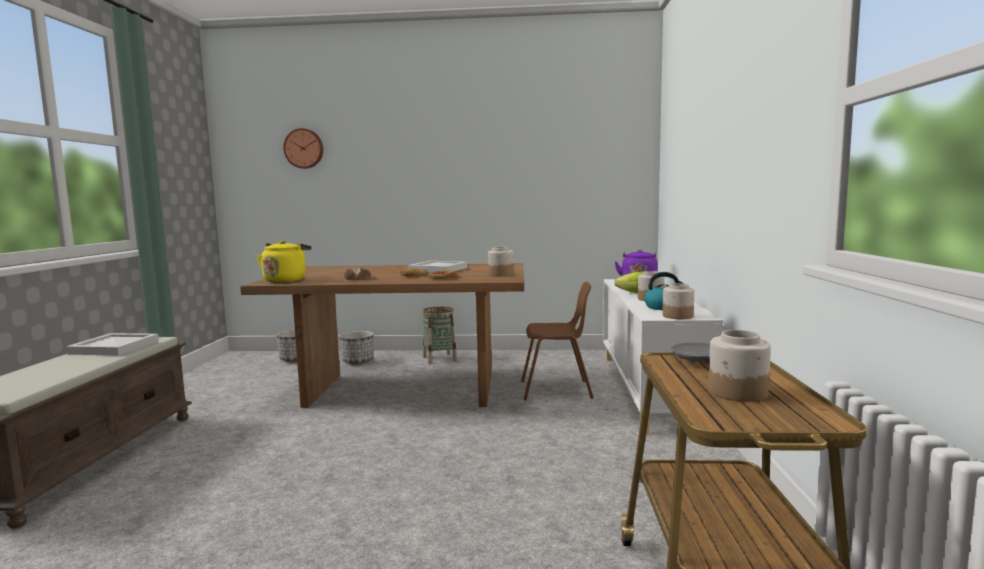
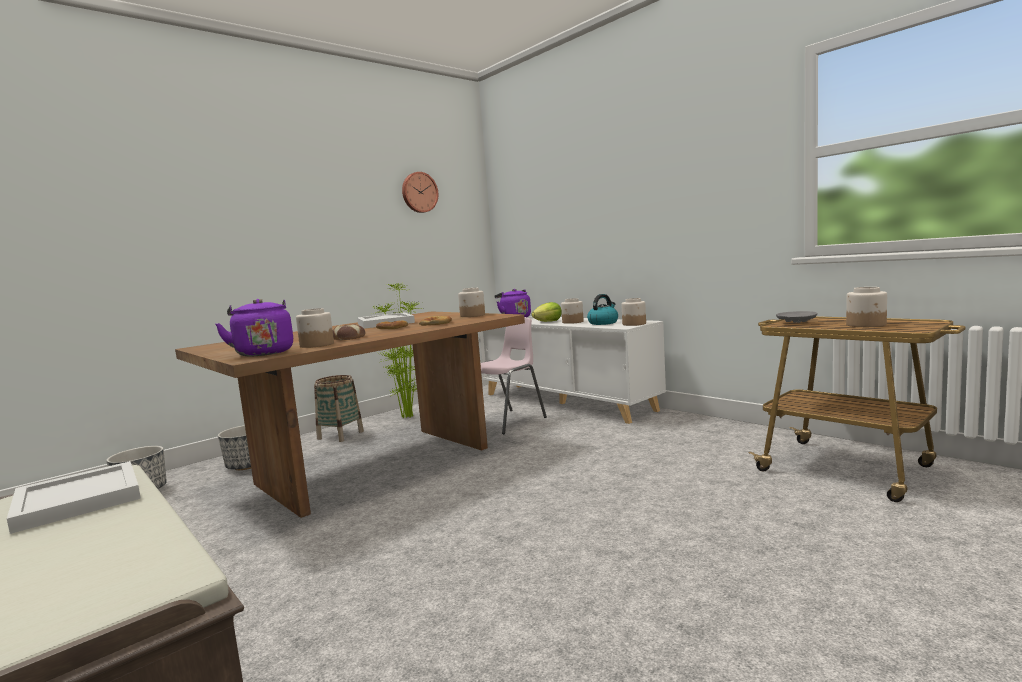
camera: 45 degrees left, 0 degrees up
yellow kettle [256,240,311,283] -> purple kettle [215,299,293,356]
wall clock [283,128,323,169] -> wall clock moved to [402,172,439,213]
brown chair [521,282,594,400] -> pink chair [480,317,547,434]
none -> jar [296,308,334,348]
none -> potted plant [373,283,422,418]

